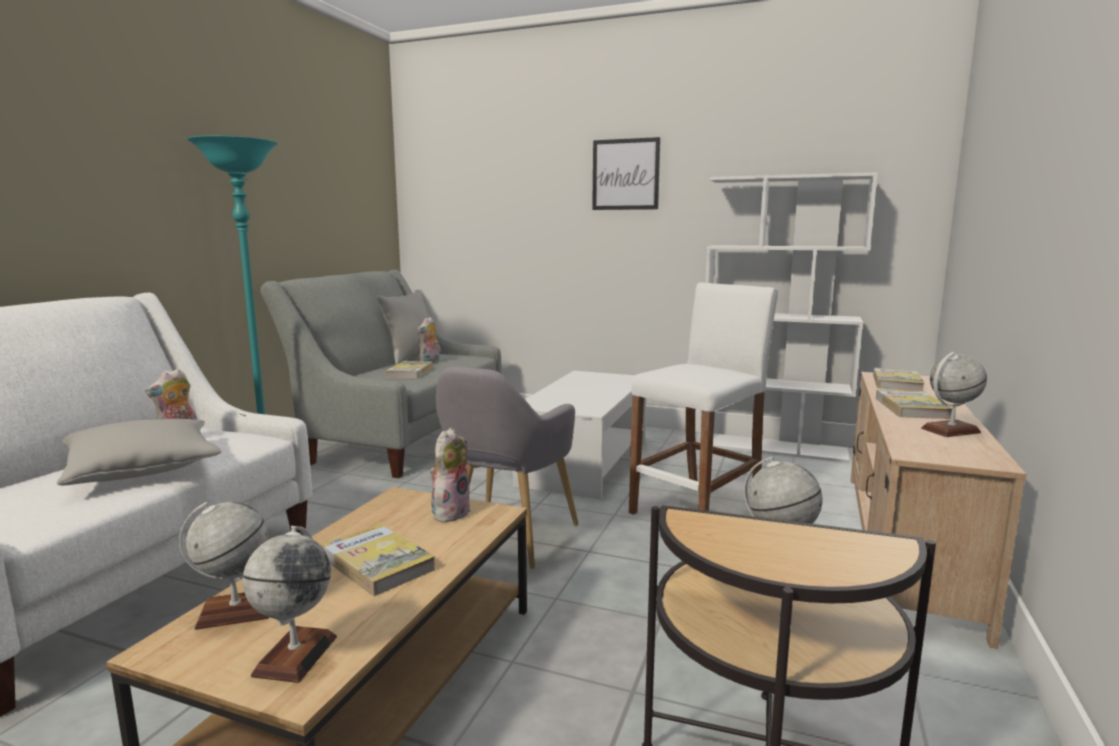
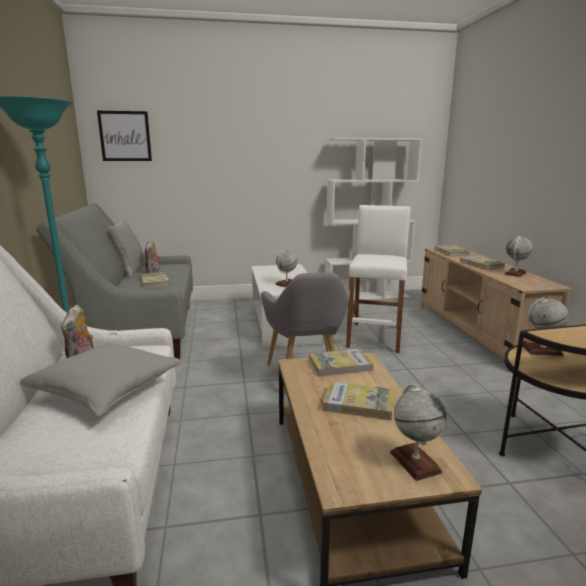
camera: 30 degrees left, 5 degrees up
globe [179,502,269,630] -> globe moved to [275,250,297,287]
plush toy [430,428,471,522] -> book [309,349,374,377]
picture [592,137,661,210] -> picture moved to [97,111,152,161]

